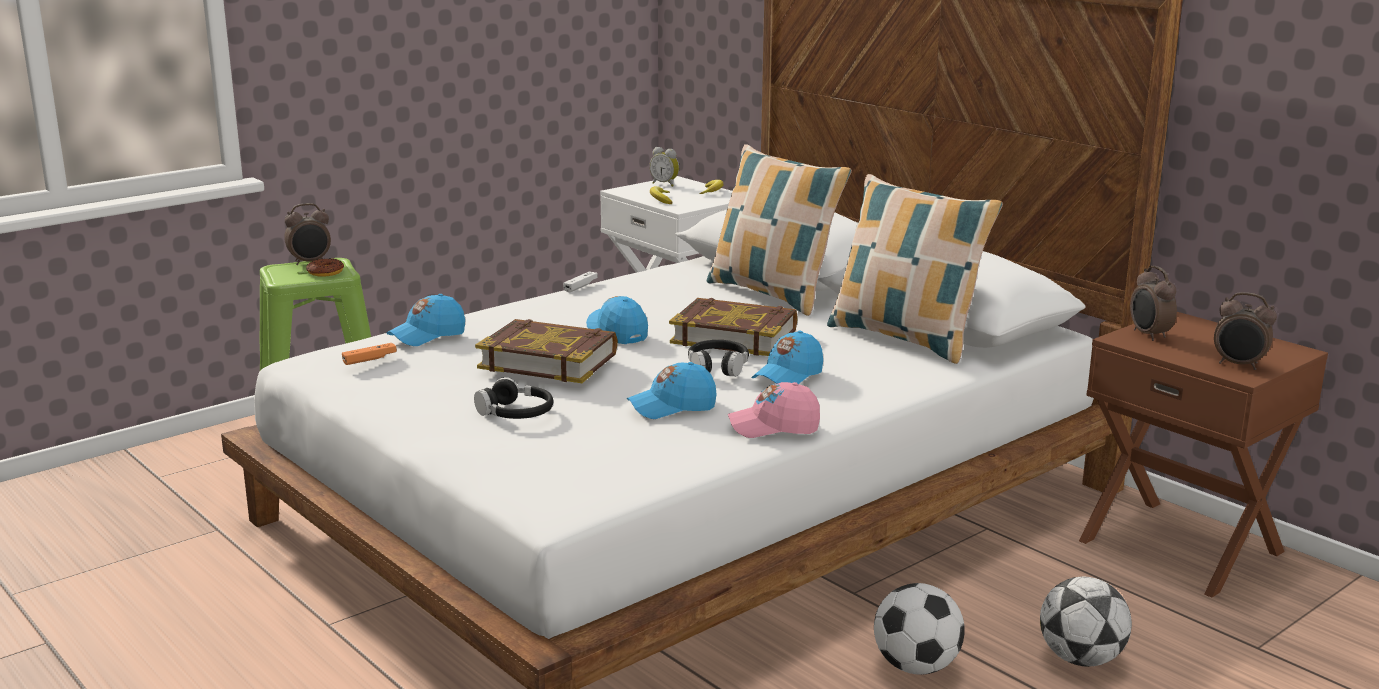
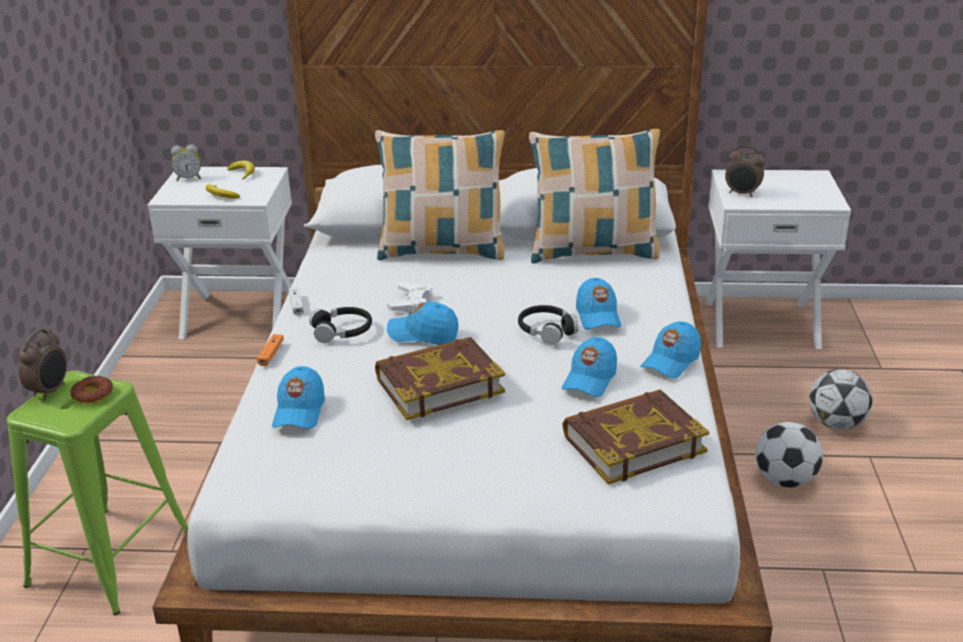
camera: 45 degrees left, 10 degrees up
orange game controller [342,343,397,365] -> orange game controller moved to [257,334,284,366]
black headphones [474,377,553,419] -> black headphones moved to [309,307,372,343]
book [669,298,798,356] -> book moved to [562,389,709,485]
pink cap [728,382,820,438] -> blue cap [640,321,701,378]
brown nightstand [1079,312,1328,598] -> white nightstand [706,170,851,349]
alarm clock [1214,292,1277,370] -> none
none -> white game controller [387,281,433,313]

